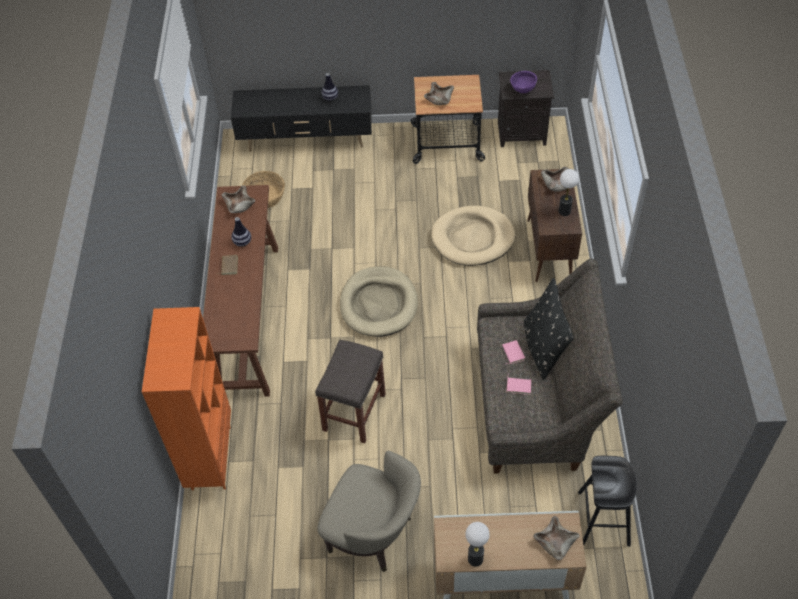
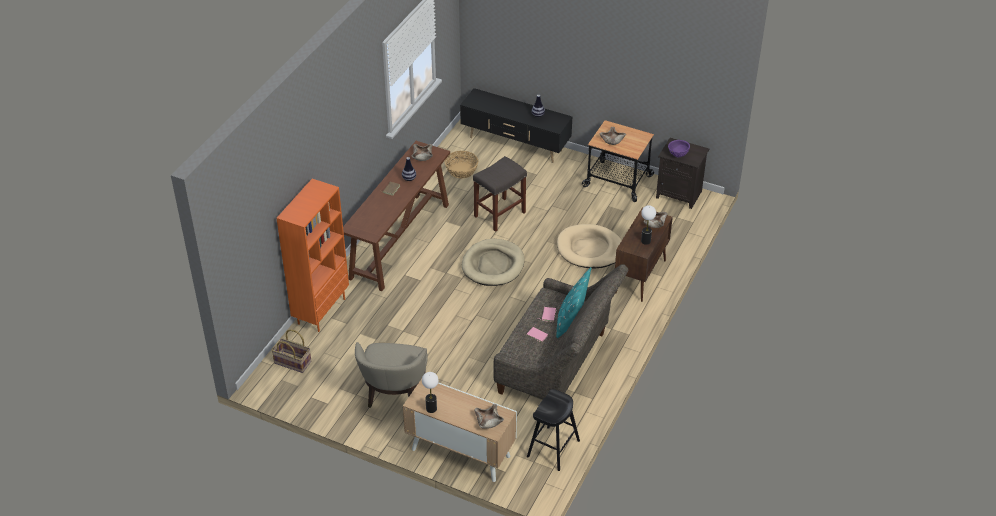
camera: 25 degrees right, 10 degrees down
grey stool [315,339,386,443] -> grey stool moved to [473,156,527,232]
beige armchair [318,451,421,572] -> beige armchair turned 45 degrees clockwise [355,342,428,408]
black pillow [524,278,574,380] -> turquoise pillow [556,267,591,338]
none -> basket [272,329,311,373]

